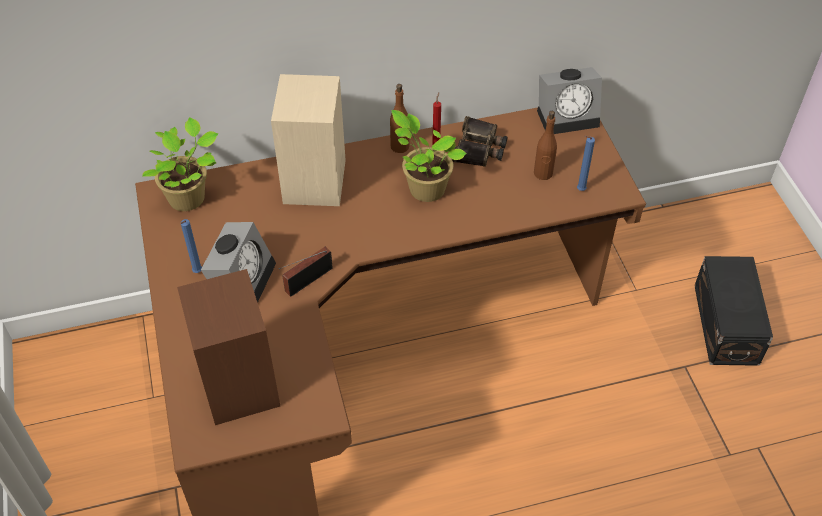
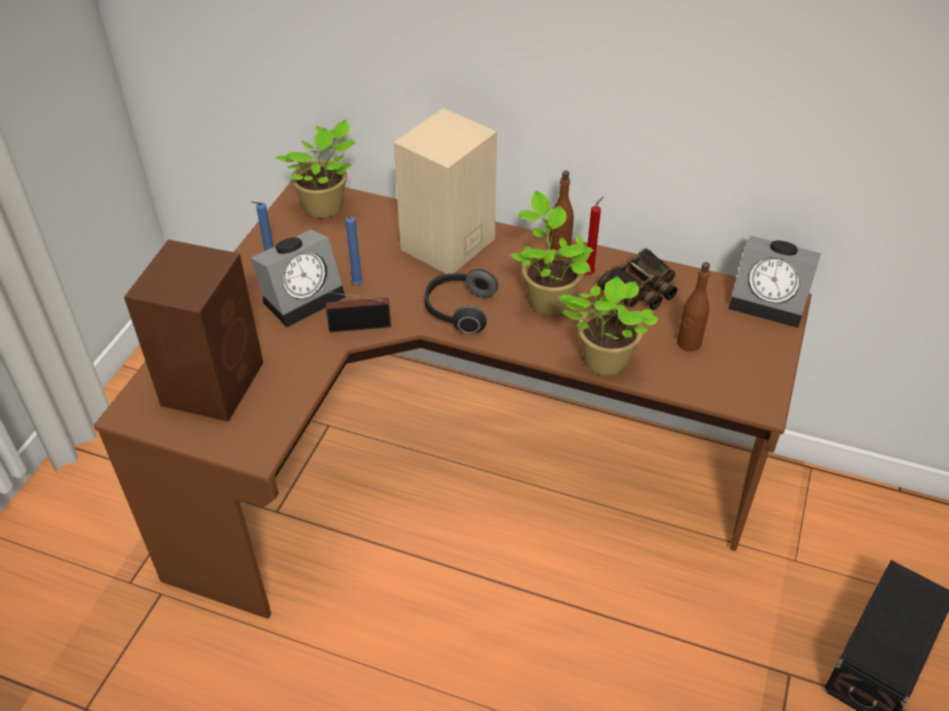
camera: 35 degrees right, 5 degrees down
blue candle [577,136,595,191] -> blue candle moved to [339,210,363,285]
none -> headphones [424,269,498,334]
none -> potted plant [557,276,659,376]

